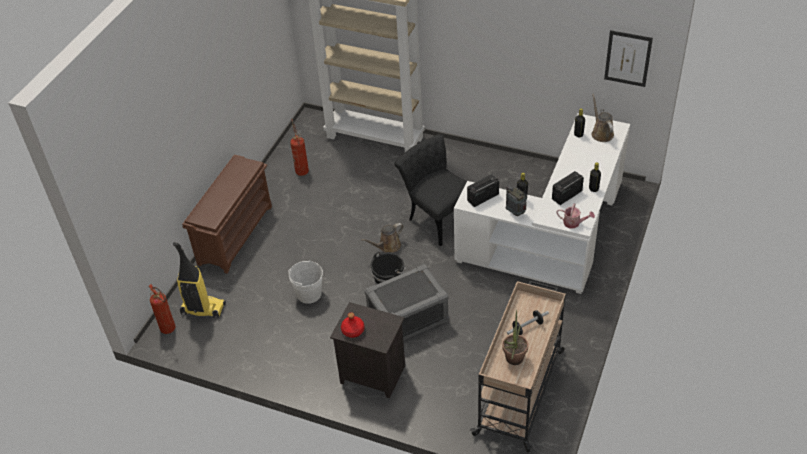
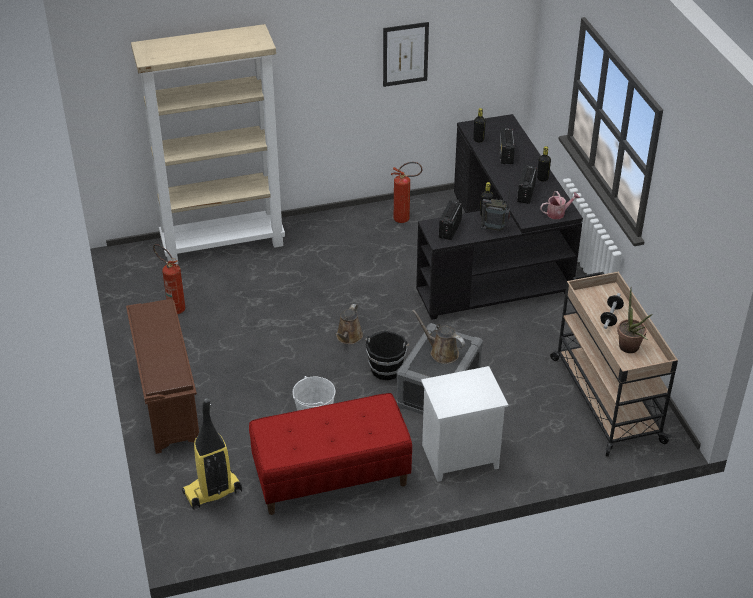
camera: 40 degrees left, 5 degrees down
fire extinguisher [149,284,176,334] -> fire extinguisher moved to [391,162,423,223]
black nightstand [330,302,405,398] -> white nightstand [421,366,508,482]
red bottle [341,312,364,338] -> none
black chair [395,134,467,246] -> none
white desk [454,113,630,294] -> black desk [416,114,583,320]
brown watering can [592,93,614,142] -> brown watering can moved to [412,310,465,364]
picture [604,30,653,87] -> picture moved to [383,22,429,87]
none -> red bench [249,393,412,515]
none -> radio [499,128,515,164]

